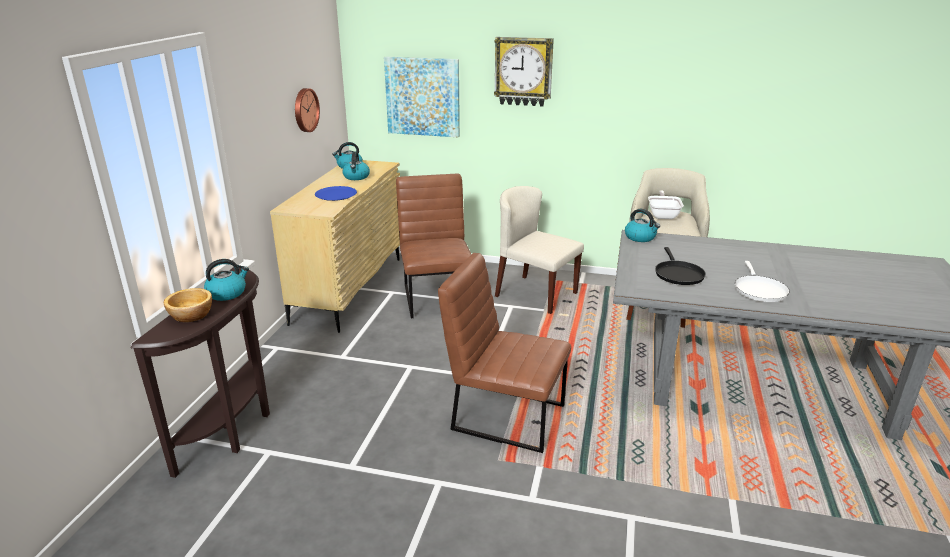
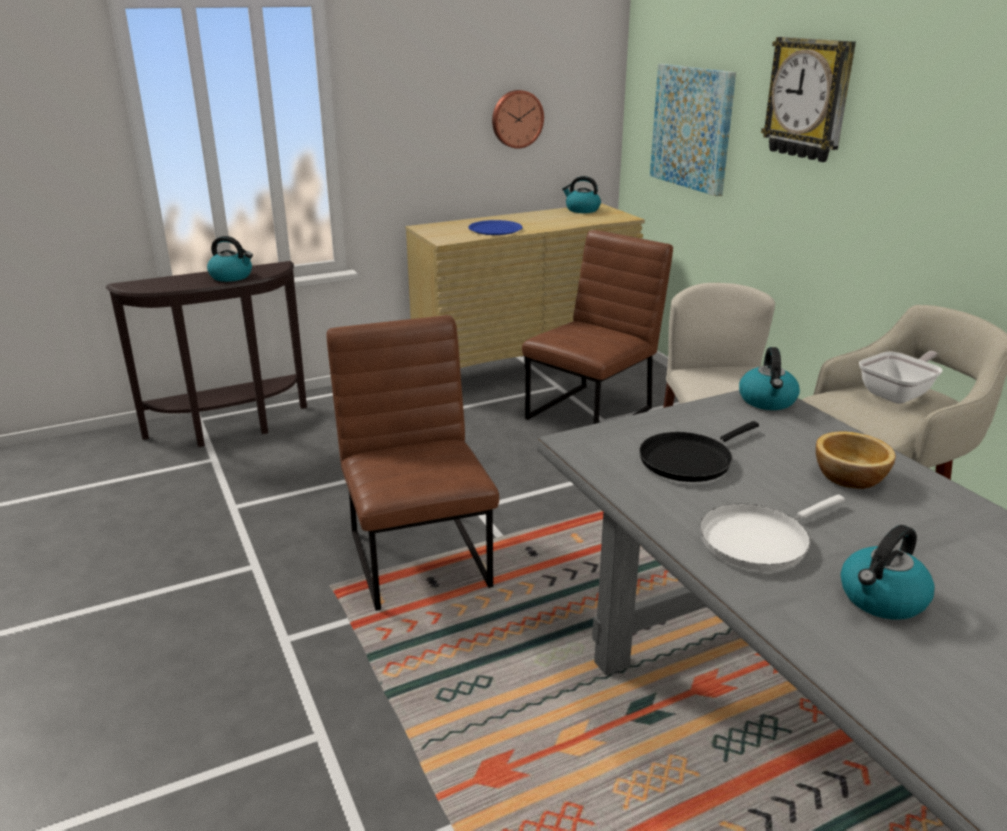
camera: 50 degrees right, 0 degrees up
bowl [164,288,212,322] -> bowl moved to [816,432,896,489]
kettle [342,152,370,180] -> kettle moved to [841,525,935,620]

